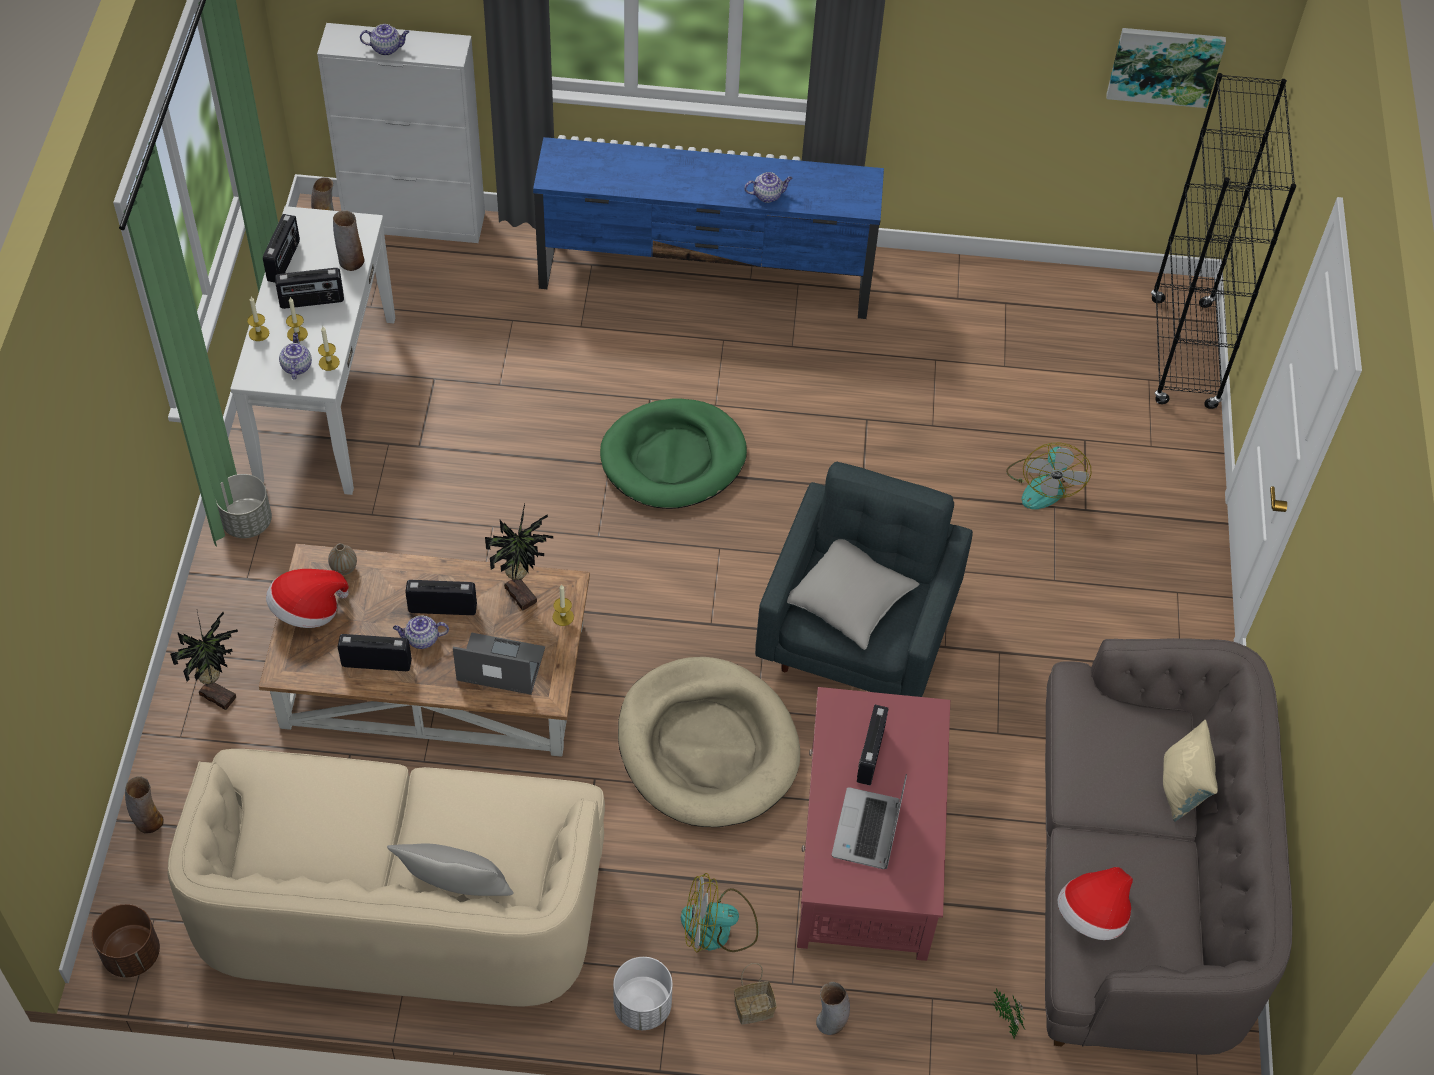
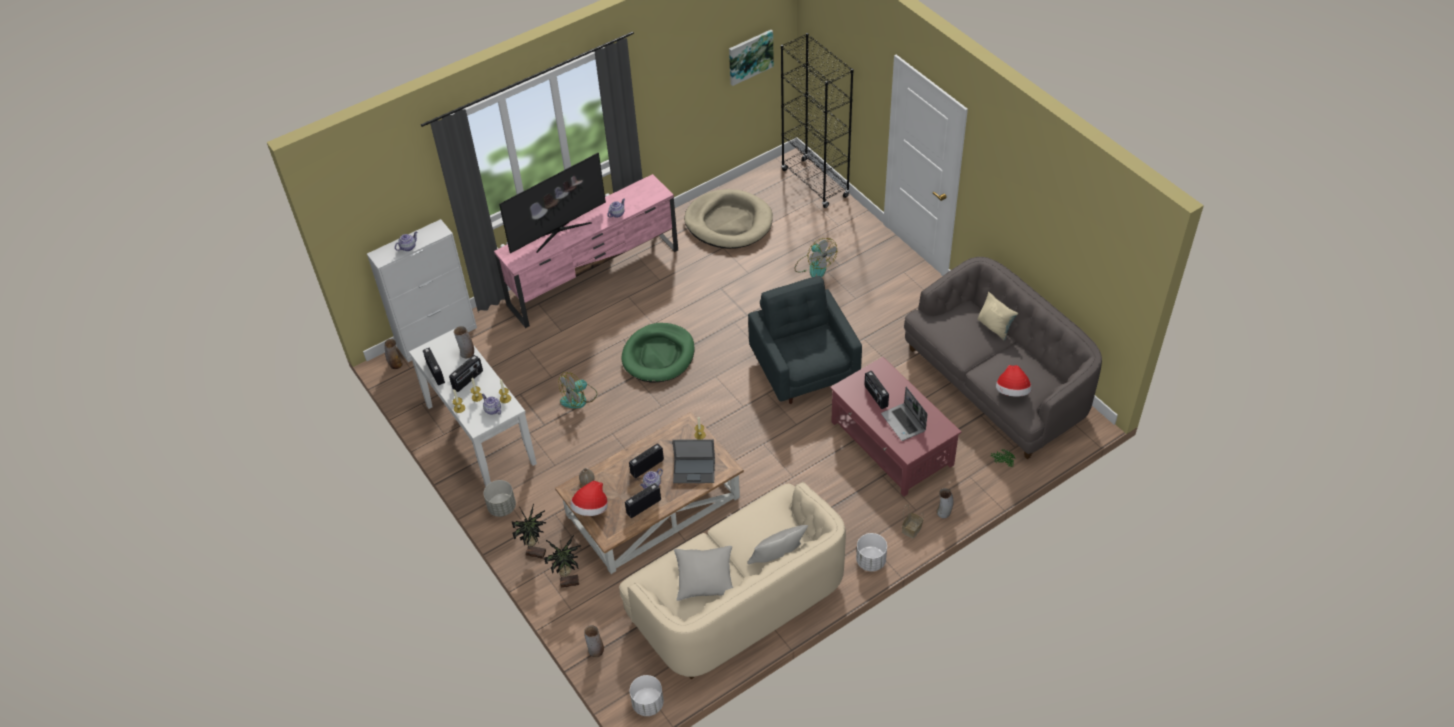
camera: 35 degrees left, 5 degrees down
brown planter [92,904,160,977] -> white planter [630,675,664,716]
laptop [453,632,545,695] -> laptop turned 150 degrees counterclockwise [672,439,715,483]
potted plant [485,504,553,611] -> potted plant moved to [511,504,546,559]
blue tv stand [533,137,884,319] -> pink tv stand [494,174,678,328]
beige dog bed [618,657,800,827] -> beige dog bed moved to [684,189,773,249]
fan [681,873,758,952] -> fan moved to [559,372,597,409]
grey pillow [787,539,919,650] -> grey pillow moved to [674,546,733,601]
none -> television [499,153,606,253]

